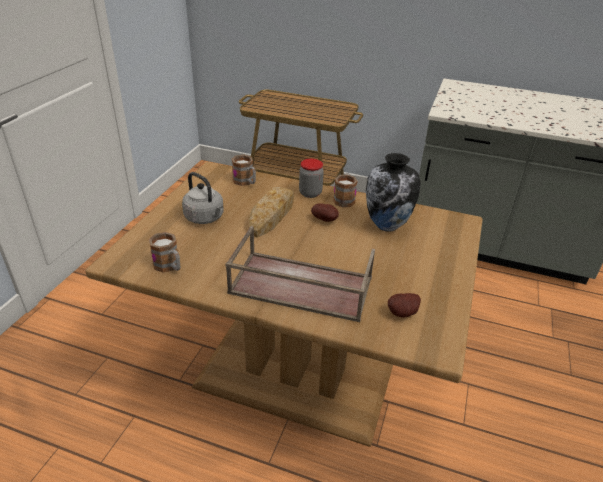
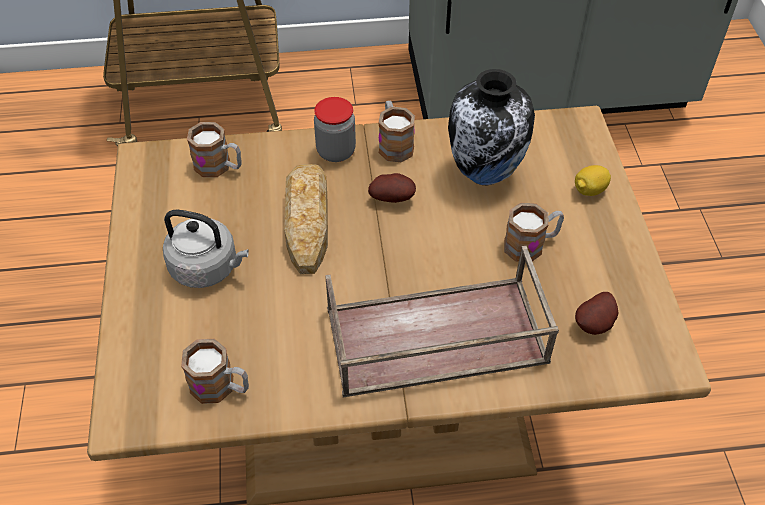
camera: 25 degrees left, 15 degrees up
none -> mug [504,203,564,262]
none -> lemon [575,165,611,196]

